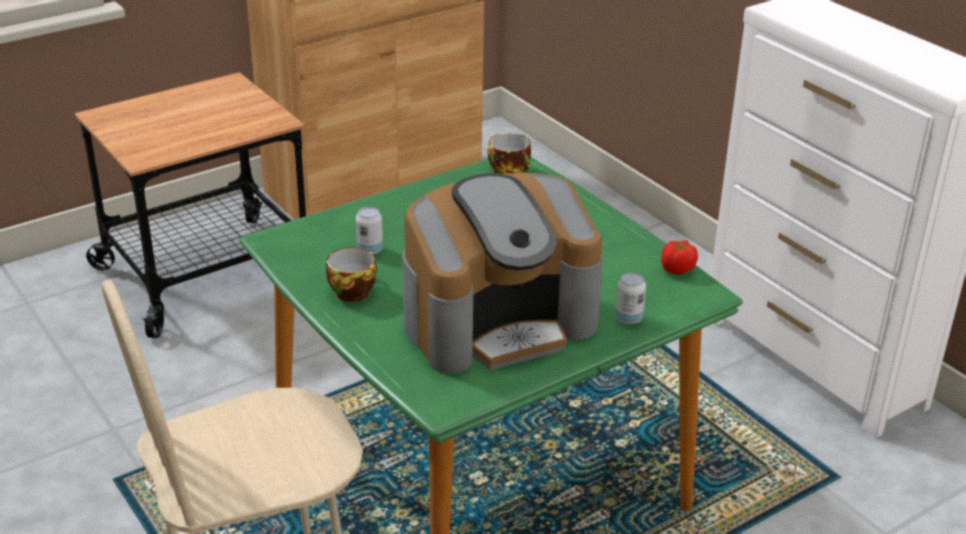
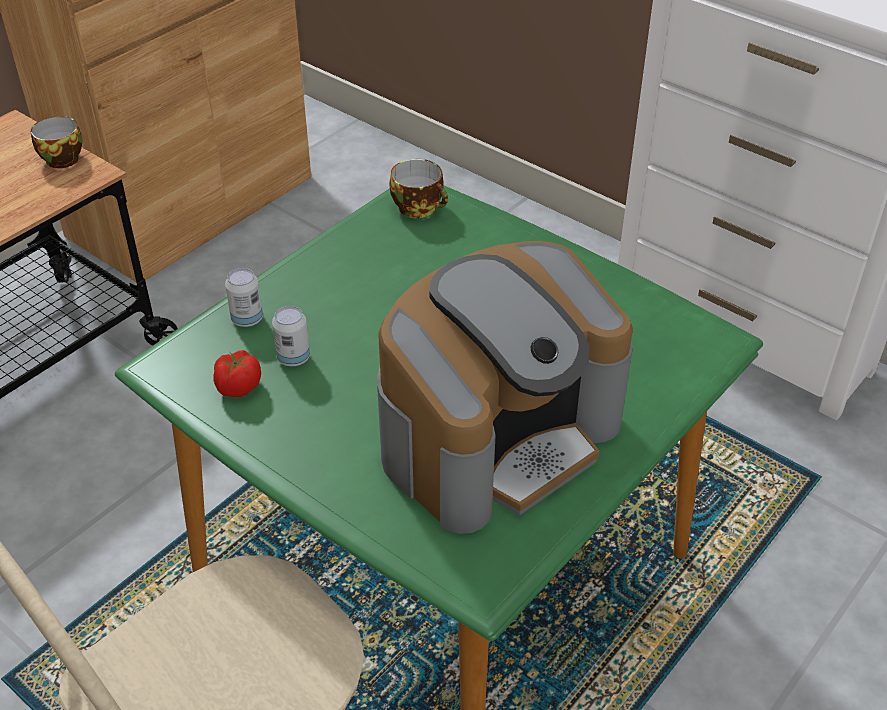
camera: 15 degrees left, 10 degrees up
cup [326,247,377,302] -> cup moved to [31,116,82,168]
can [615,273,646,325] -> can moved to [225,268,263,327]
tomato [661,240,698,274] -> tomato moved to [213,350,261,397]

